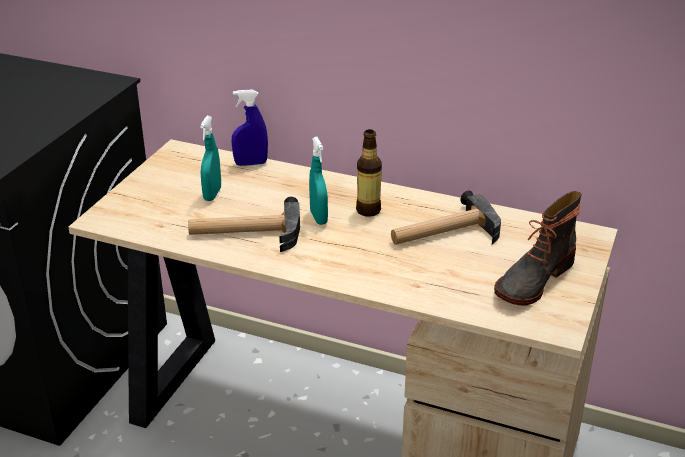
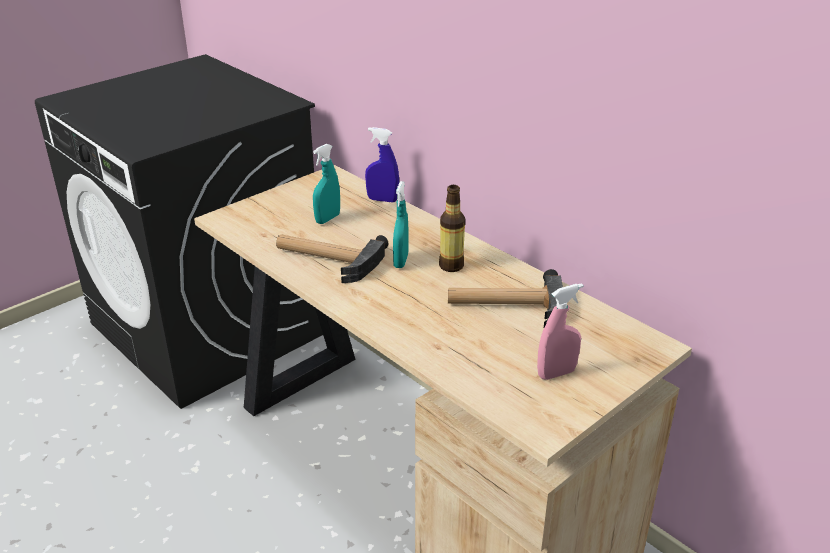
camera: 25 degrees right, 0 degrees up
boot [494,191,581,305] -> pink spray bottle [537,283,583,380]

